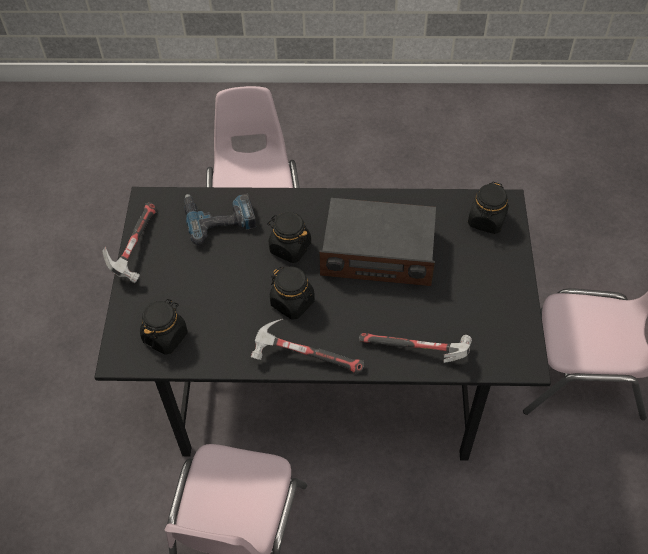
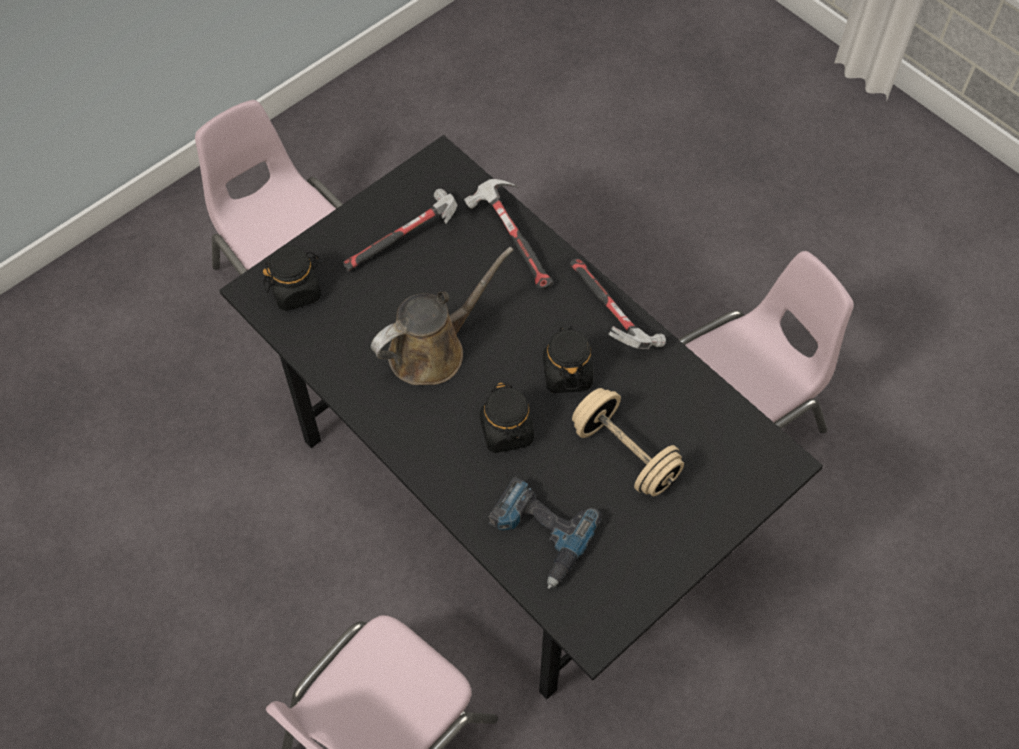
camera: 135 degrees left, 5 degrees up
hammer [102,202,157,283] -> hammer moved to [343,189,457,271]
black jar [140,299,188,355] -> none
radio [319,198,436,286] -> brown watering can [371,247,514,385]
none -> beige dumbbell [572,388,684,496]

